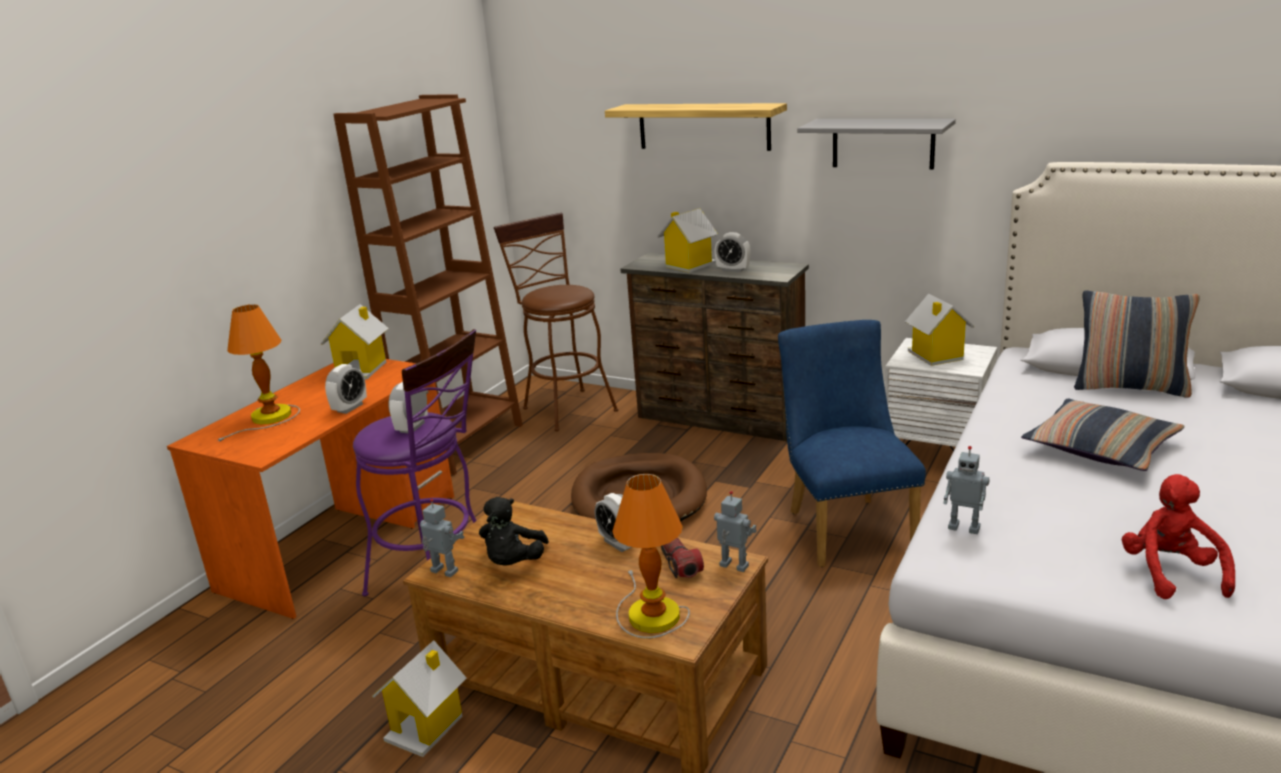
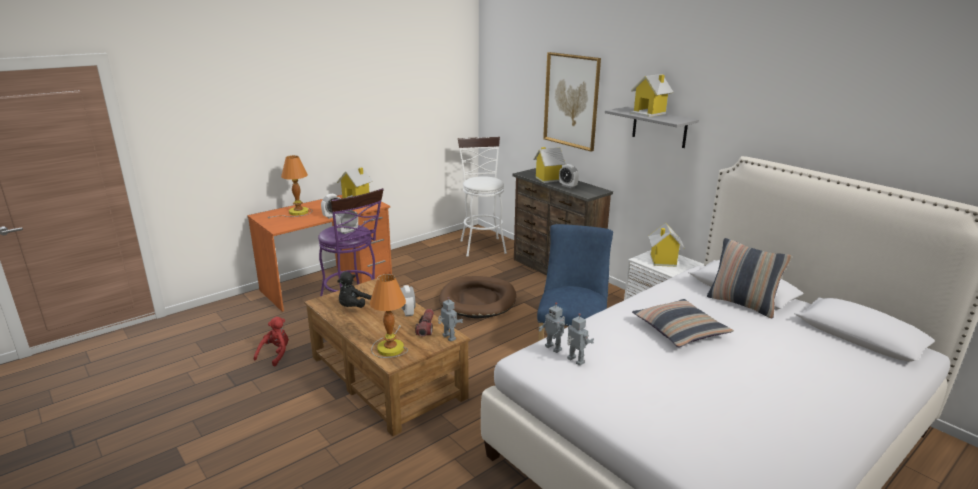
camera: 20 degrees right, 0 degrees up
brown bookcase [333,94,523,475] -> none
toy house [372,640,467,757] -> toy house moved to [630,74,674,117]
toy robot [420,499,464,577] -> toy robot moved to [567,313,594,366]
brown stool [494,213,618,431] -> white stool [458,137,507,257]
shelf [605,103,787,151] -> picture [543,52,601,151]
red plush toy [1121,474,1235,599] -> red plush toy moved to [254,317,289,367]

